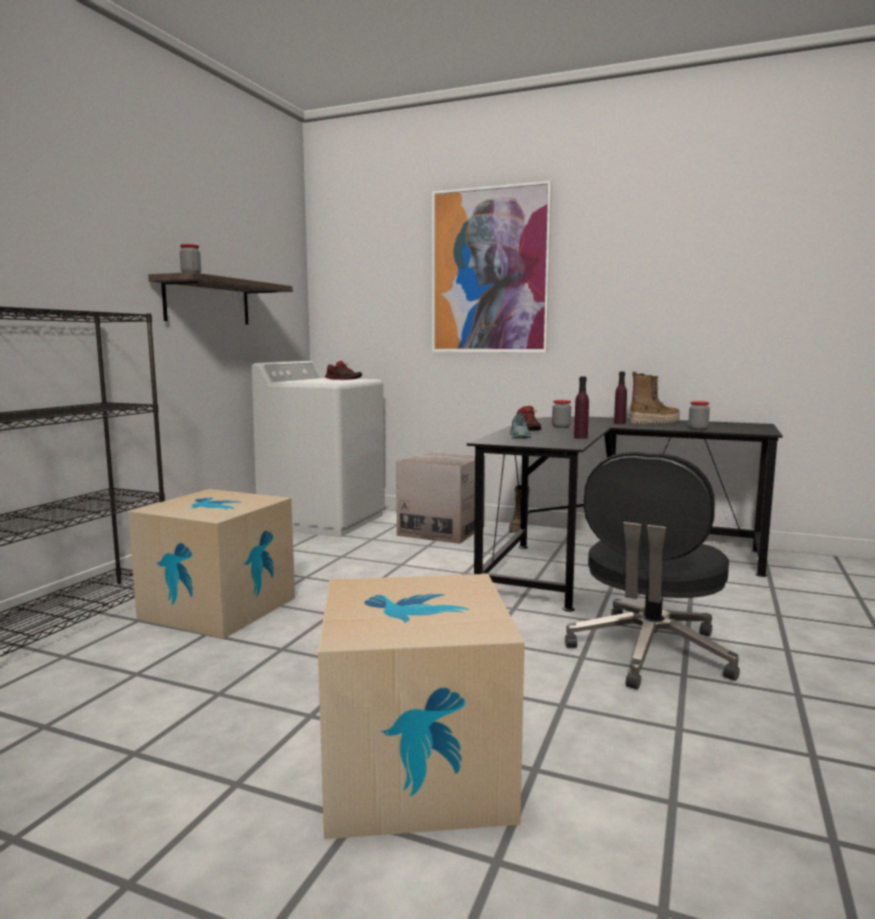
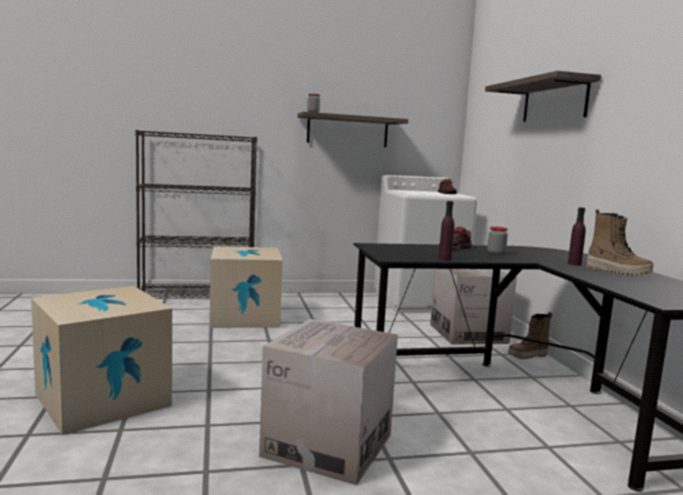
camera: 55 degrees right, 0 degrees up
picture [432,181,552,352] -> shelf [485,71,601,122]
shoe [510,413,532,439] -> none
black office chair [565,452,740,690] -> cardboard box [259,319,398,485]
jar [688,401,710,430] -> none

